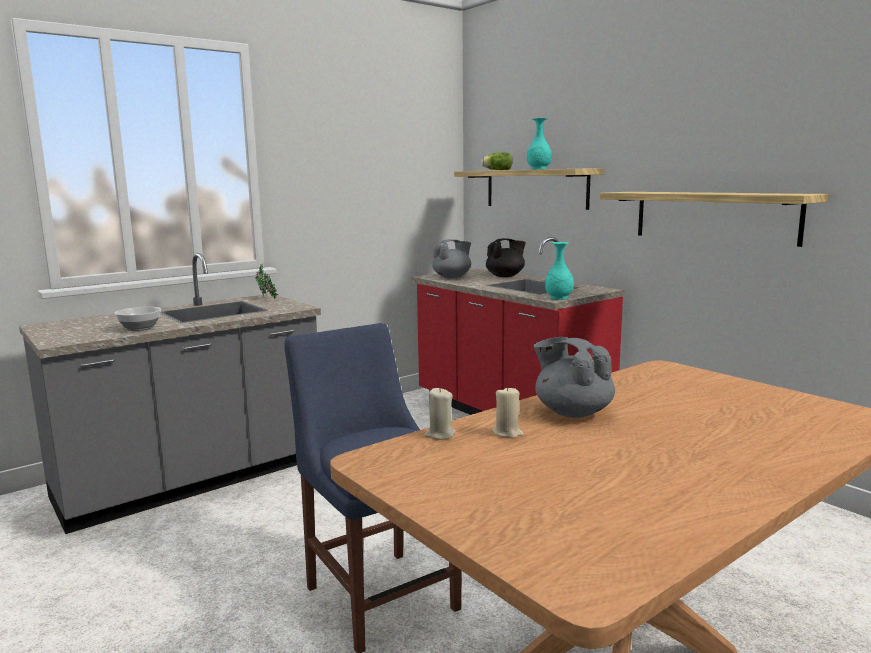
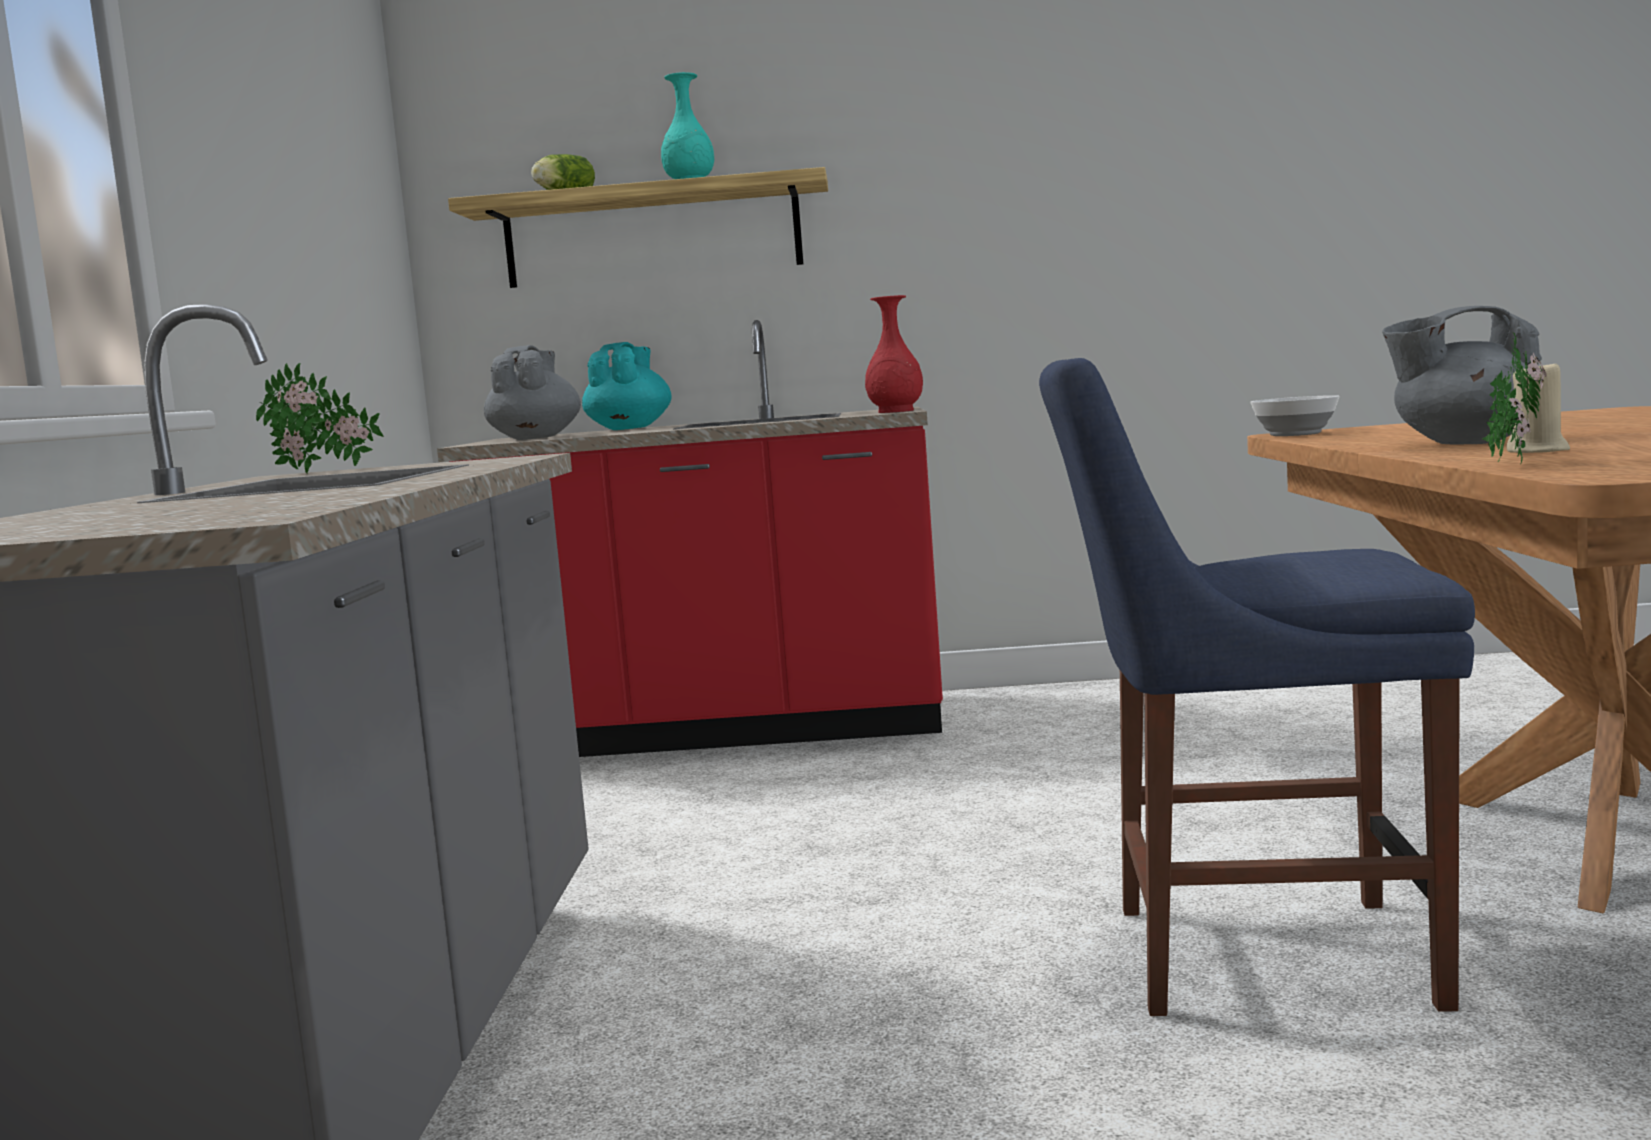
camera: 50 degrees left, 5 degrees down
bowl [115,307,161,331] -> bowl moved to [1250,395,1340,436]
beige candle [424,388,456,440] -> potted plant [1482,332,1546,464]
black teapot [486,238,526,277] -> turquoise teapot [582,342,672,430]
turquoise vase [545,242,574,300] -> red vase [865,295,923,413]
shelf [600,192,829,247] -> none

